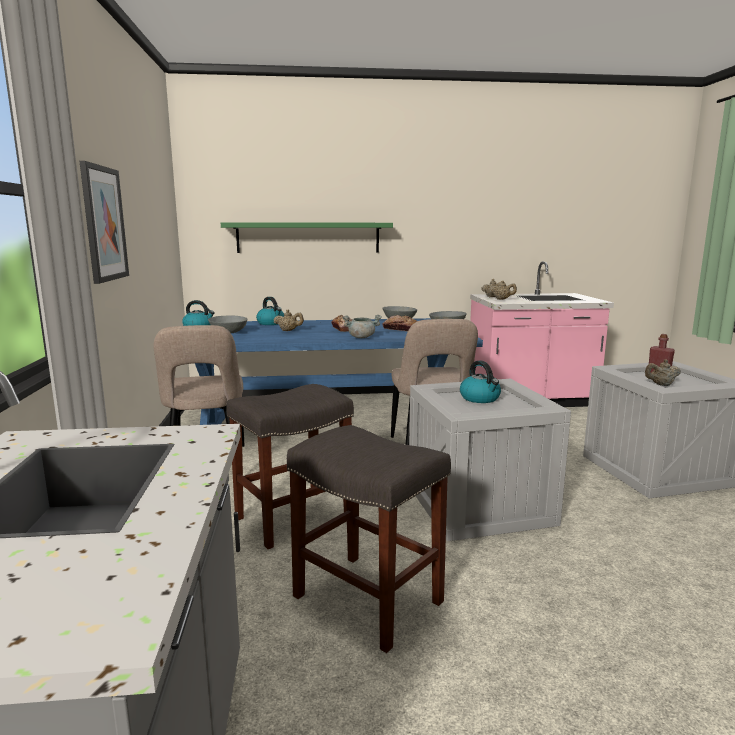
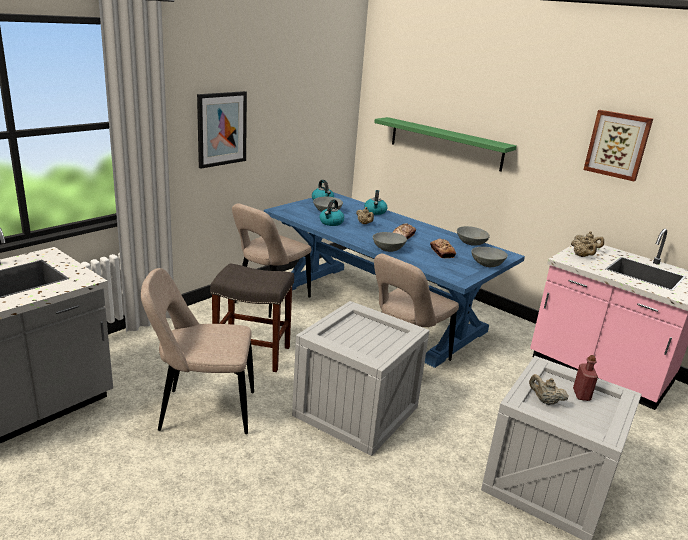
camera: 45 degrees right, 10 degrees up
grey stool [287,425,451,653] -> beige chair [141,268,254,434]
grey cooking pot [343,315,382,338] -> grey bowl [373,232,407,252]
kettle [460,360,501,403] -> kettle moved to [320,199,344,226]
none -> picture [583,110,653,181]

